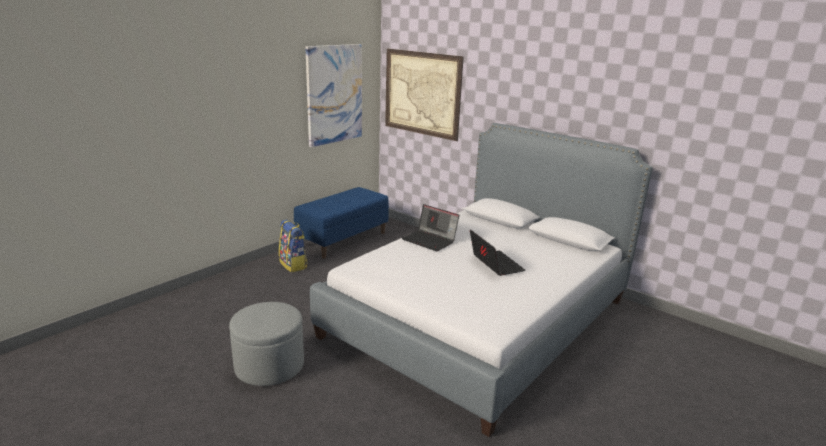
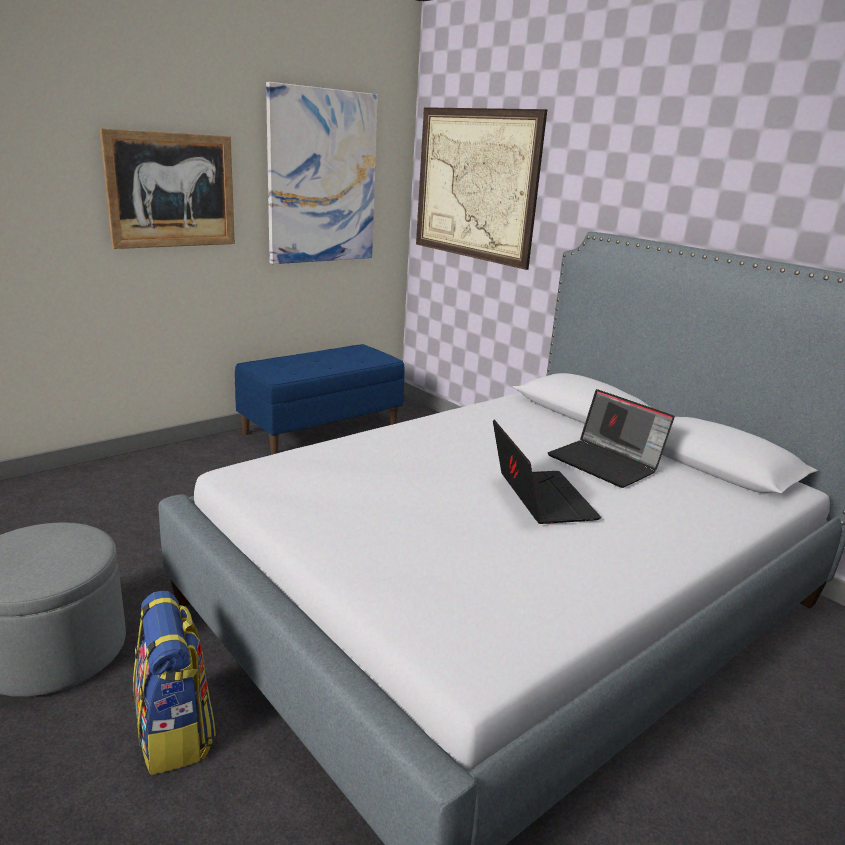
camera: 10 degrees right, 0 degrees up
backpack [279,220,308,273] -> backpack moved to [133,591,216,775]
laptop [402,204,460,251] -> laptop moved to [548,389,675,488]
none -> picture [100,128,235,249]

